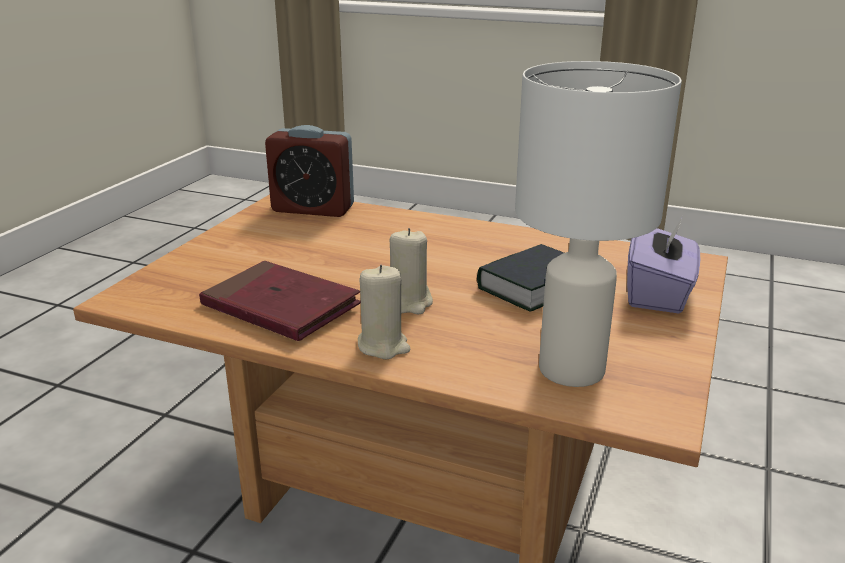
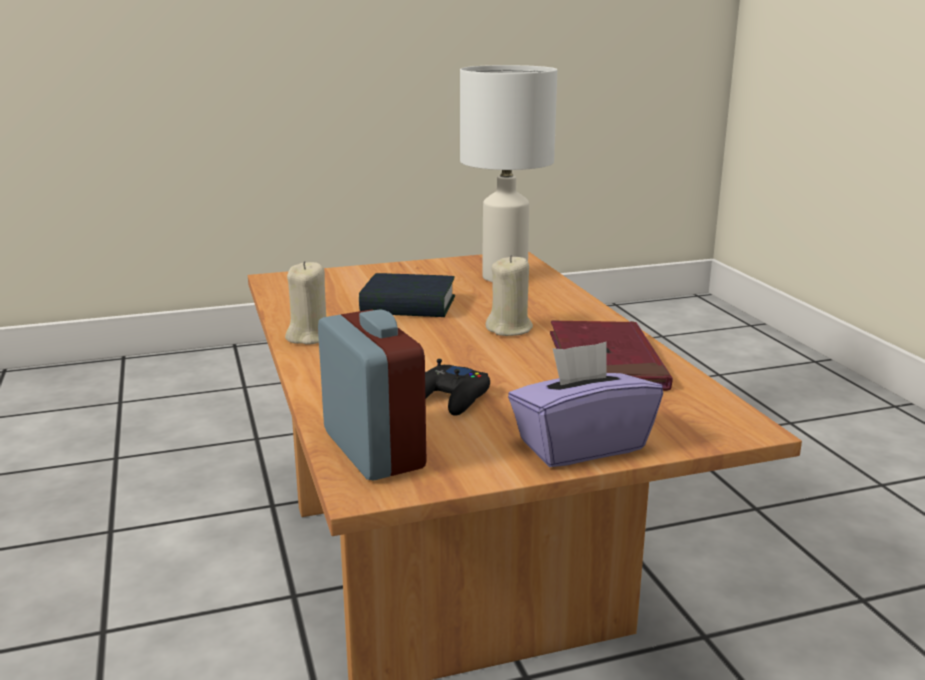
camera: 130 degrees left, 5 degrees down
beige candle [358,265,411,359] -> beige candle moved to [285,261,326,345]
purple tissue box [627,217,700,314] -> purple tissue box moved to [508,342,663,467]
none -> black game controller [425,359,490,416]

